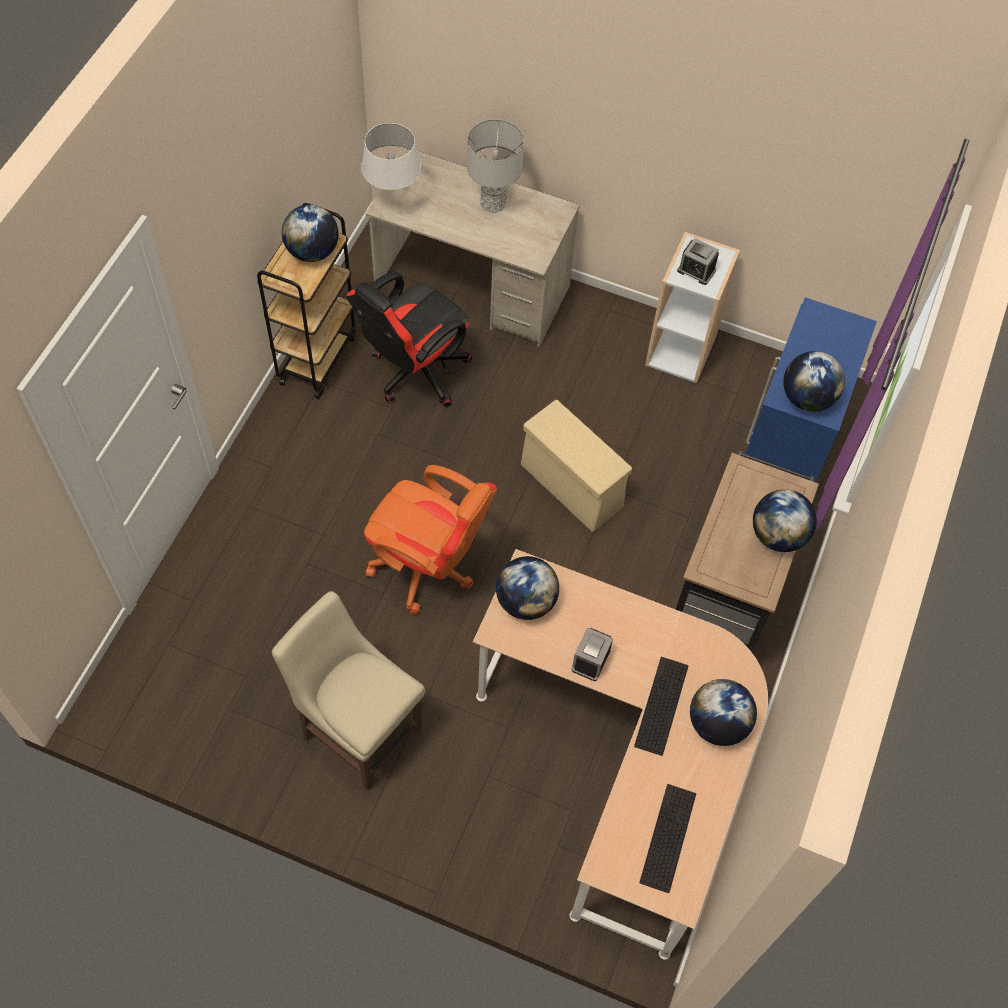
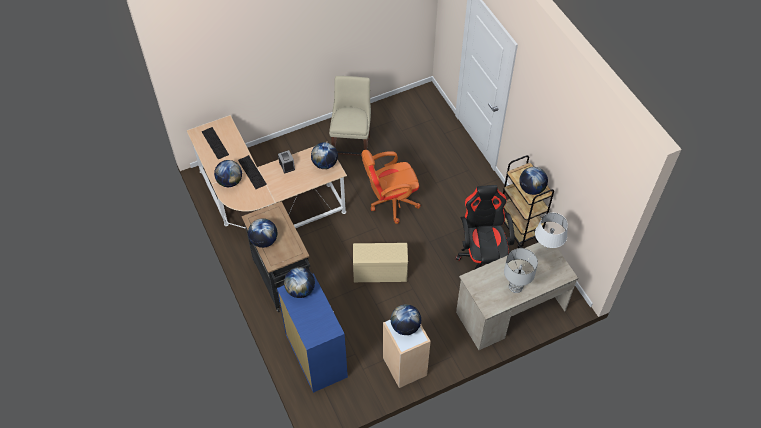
camera: 135 degrees right, 5 degrees down
beige chair [272,591,425,791] -> beige chair turned 75 degrees counterclockwise [329,76,371,156]
alarm clock [677,238,719,285] -> globe [391,304,421,335]

